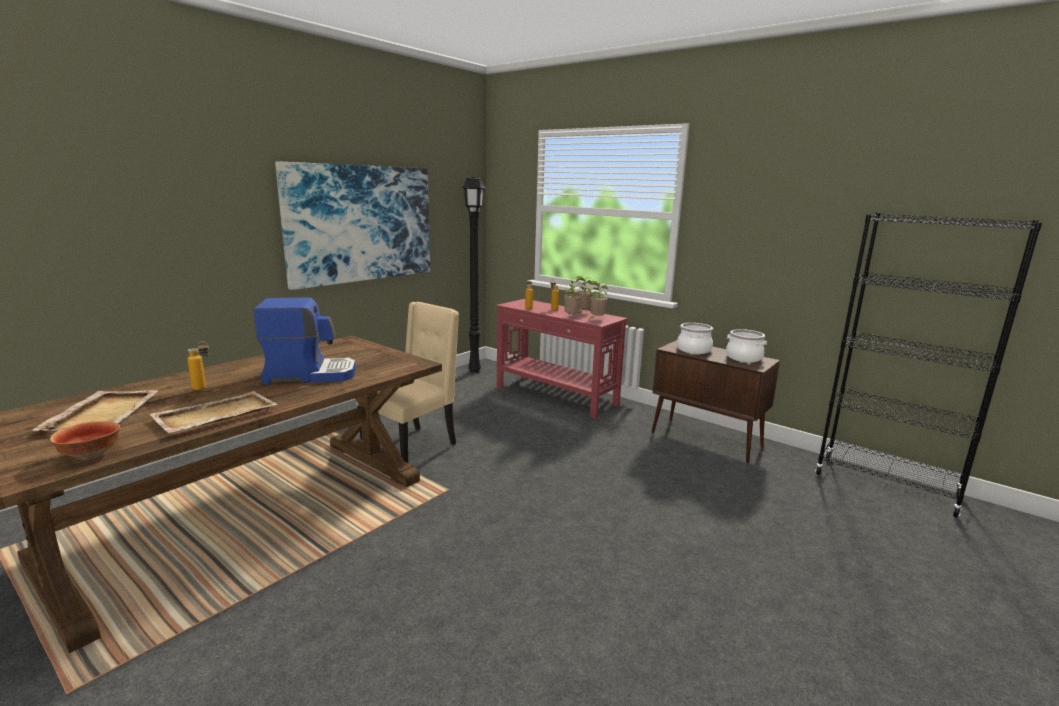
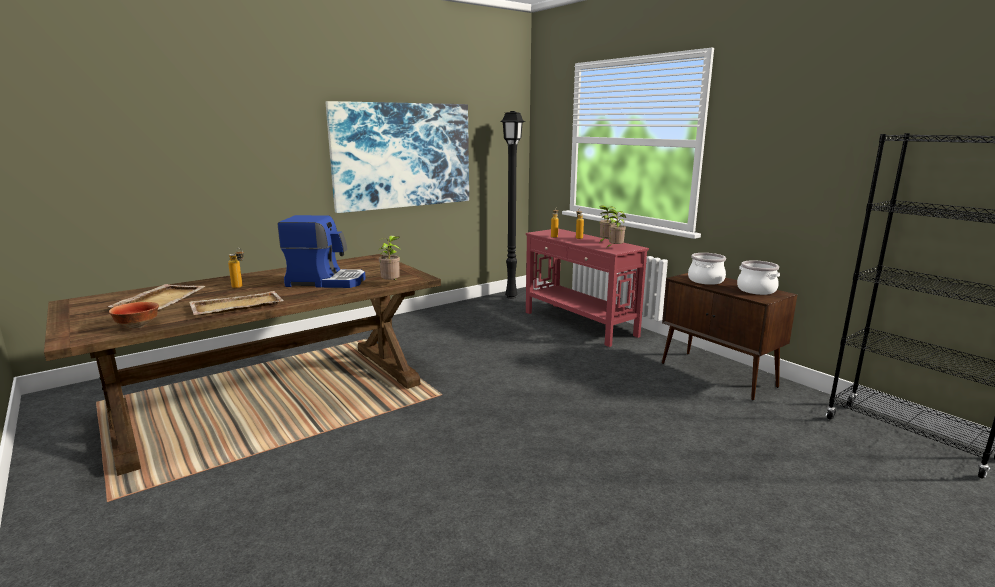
camera: 15 degrees right, 0 degrees up
beige chair [356,302,459,463] -> none
potted plant [564,279,581,315] -> potted plant moved to [378,235,400,281]

